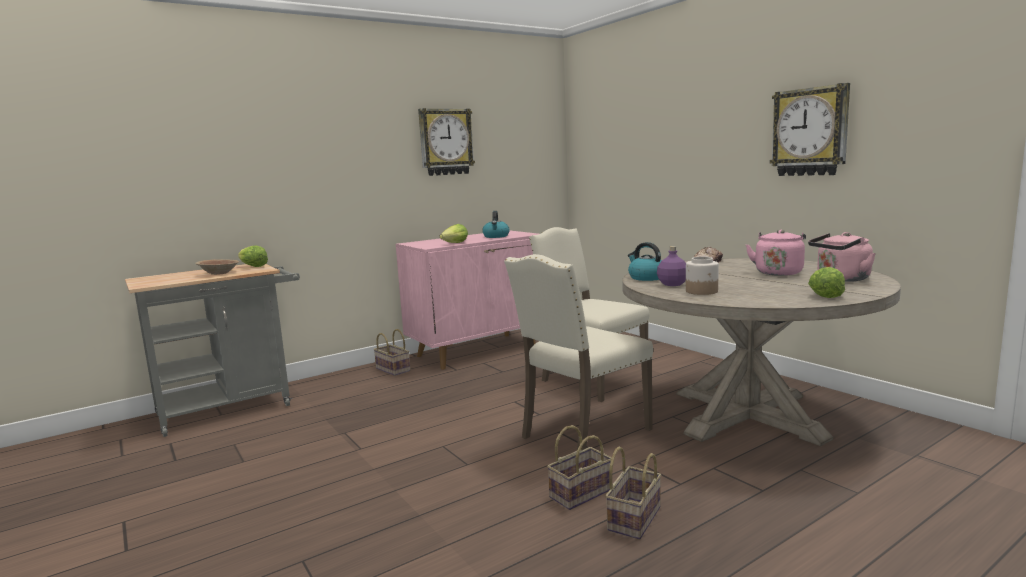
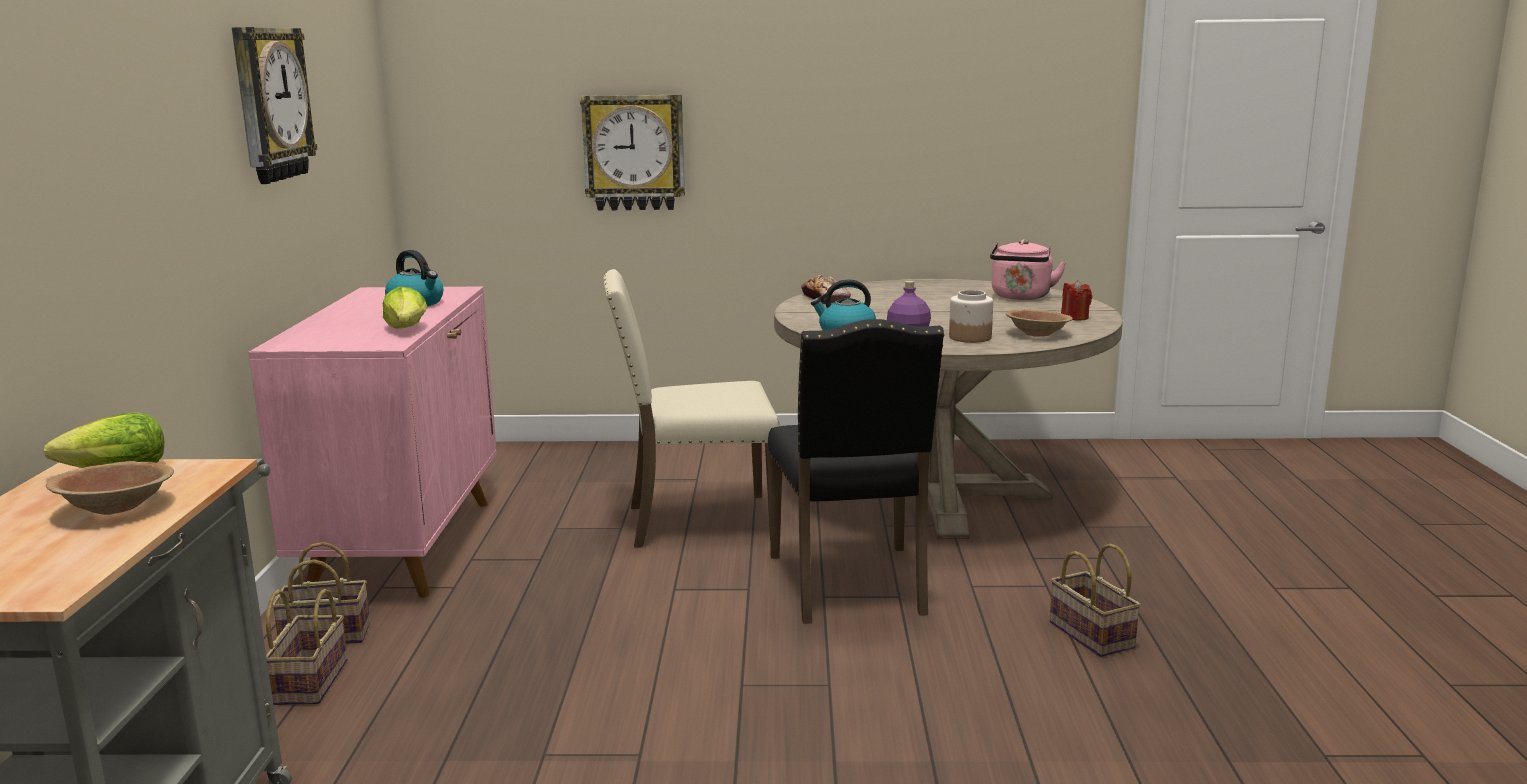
camera: 55 degrees left, 5 degrees up
beige chair [504,254,653,450] -> black chair [768,319,944,624]
basket [547,425,612,510] -> basket moved to [266,589,348,705]
pink kettle [746,230,806,276] -> none
wall clock [770,83,850,176] -> wall clock moved to [580,95,685,211]
lettuce [808,267,845,298] -> red candle [1061,280,1092,320]
none -> brown bowl [1006,310,1073,337]

